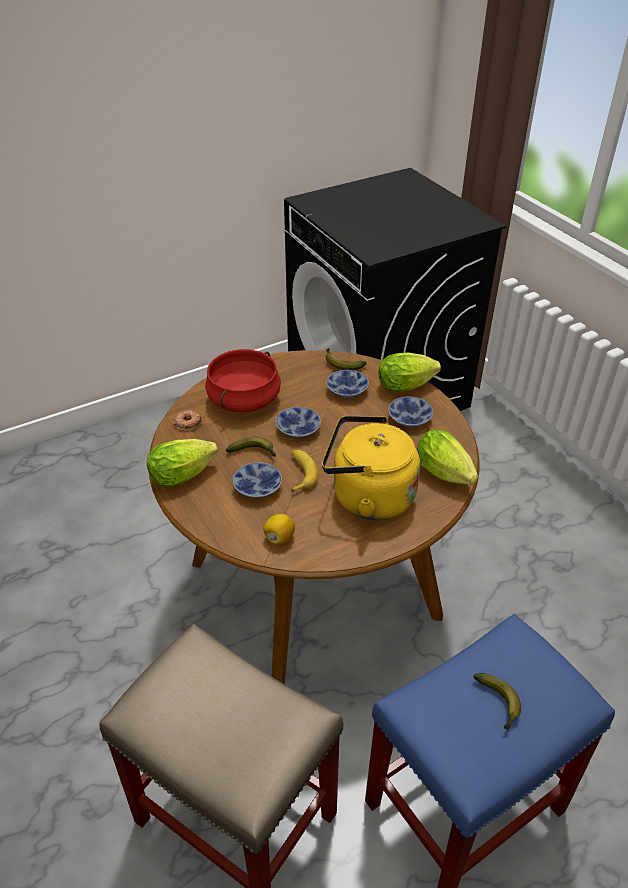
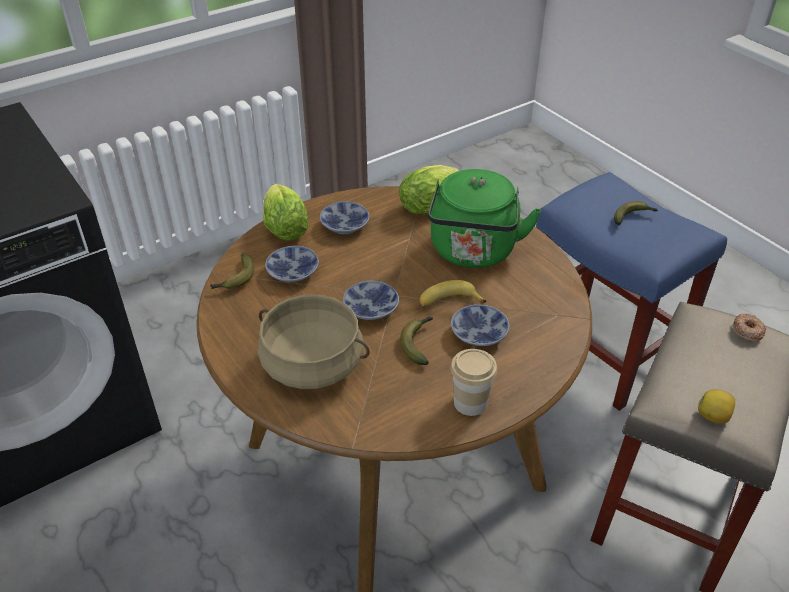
camera: 95 degrees left, 0 degrees up
lettuce [147,439,218,487] -> cup [451,349,497,416]
donut [173,410,202,431] -> donut moved to [733,314,766,342]
red cooking pot [205,349,281,412] -> beige cooking pot [258,294,370,389]
lemon [263,514,295,545] -> lemon moved to [698,389,735,424]
yellow kettle [322,415,420,520] -> green kettle [428,169,541,268]

